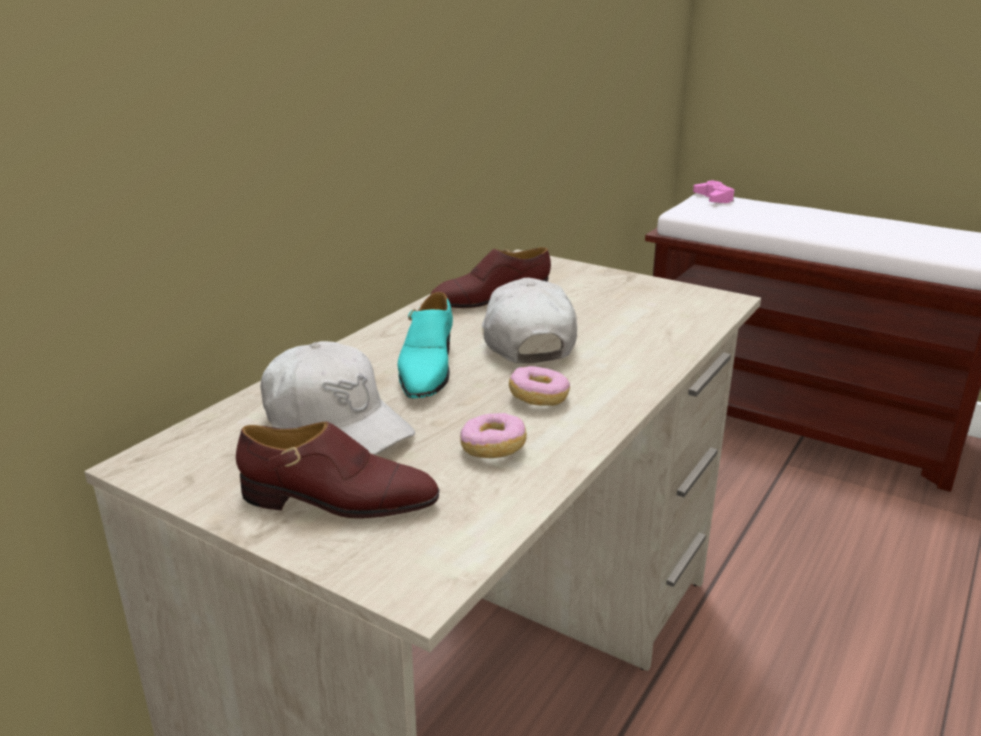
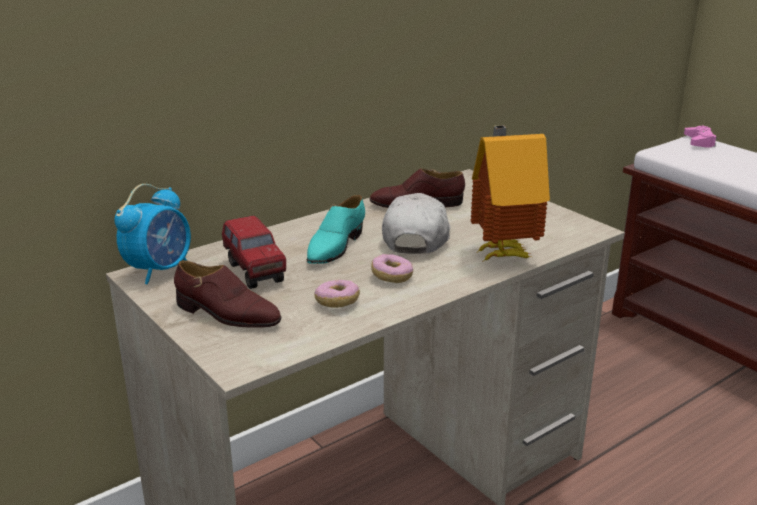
camera: 20 degrees right, 0 degrees up
white cap [261,341,415,455] -> toy truck [222,215,286,289]
none -> alarm clock [114,184,191,285]
none -> toy house [471,125,550,261]

